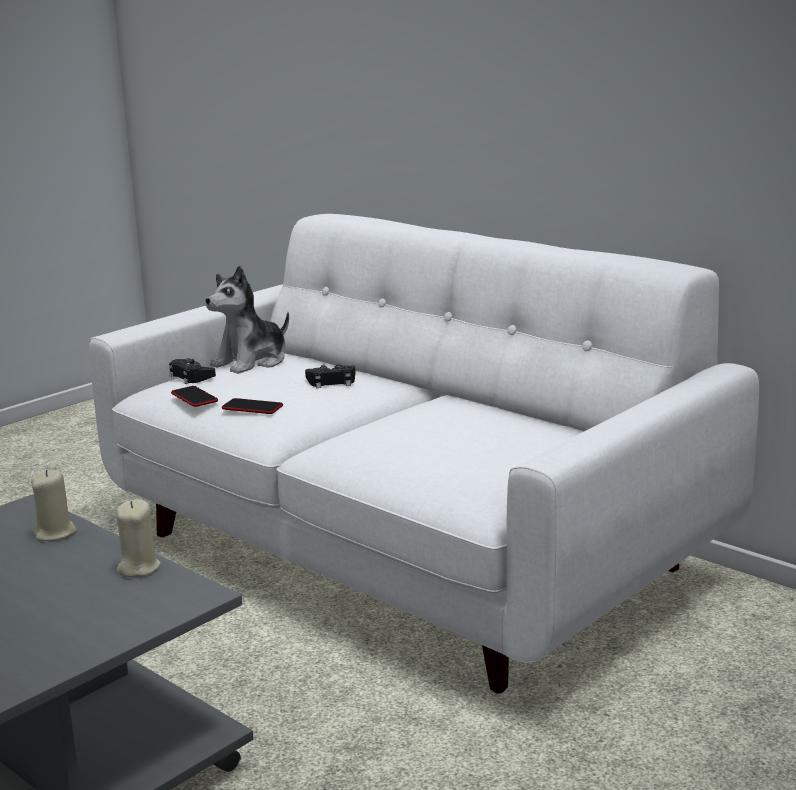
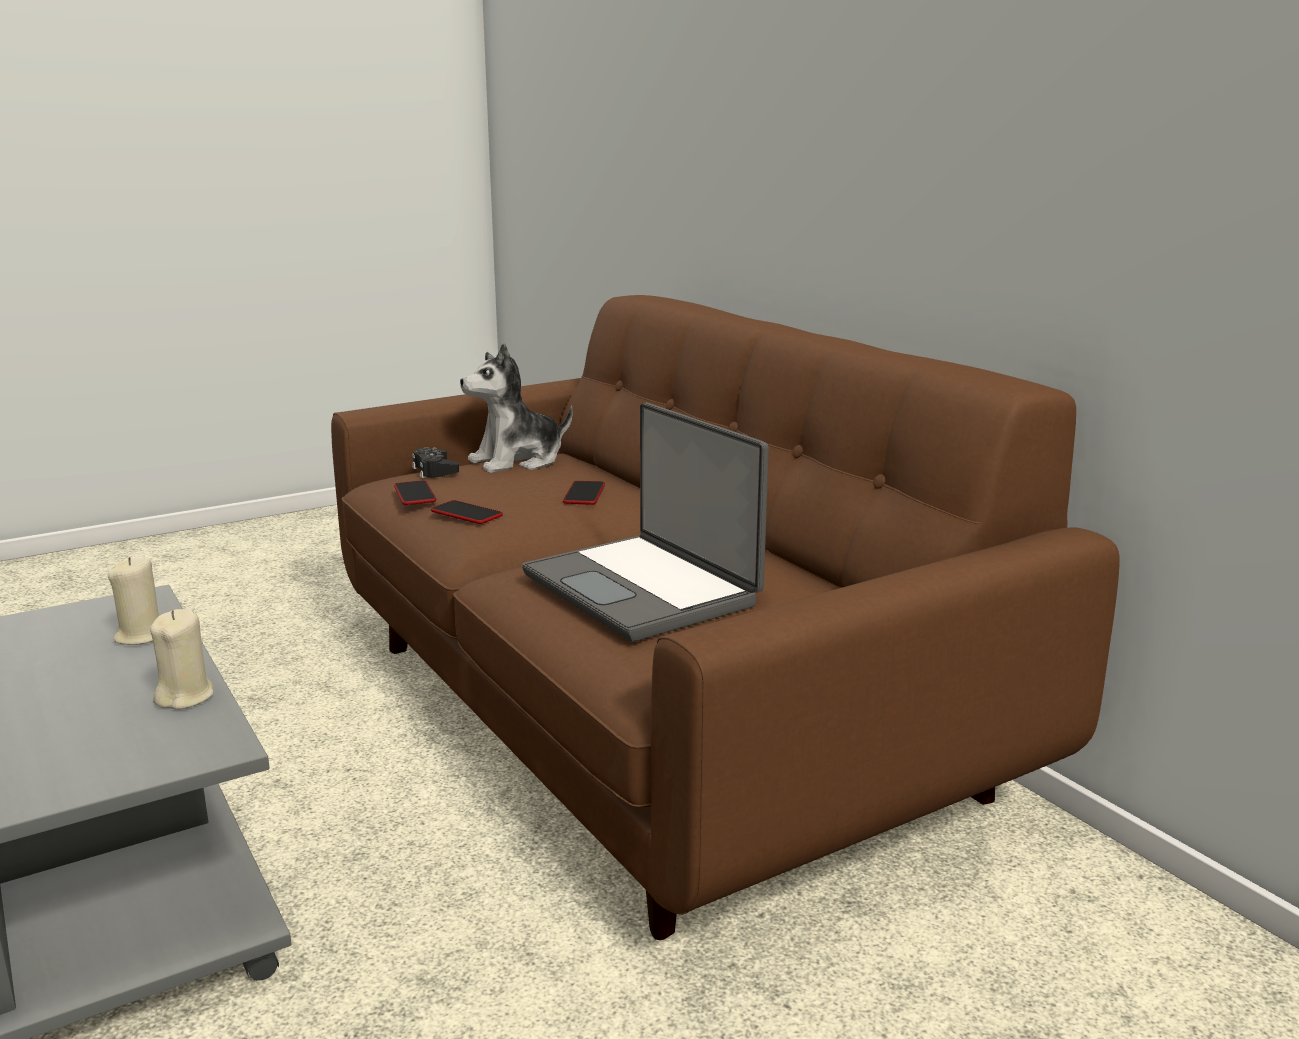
camera: 15 degrees right, 0 degrees up
white sofa [89,214,759,694] -> brown sofa [331,295,1120,940]
black game controller [305,363,356,388] -> phone [563,481,605,505]
none -> laptop [522,402,769,642]

